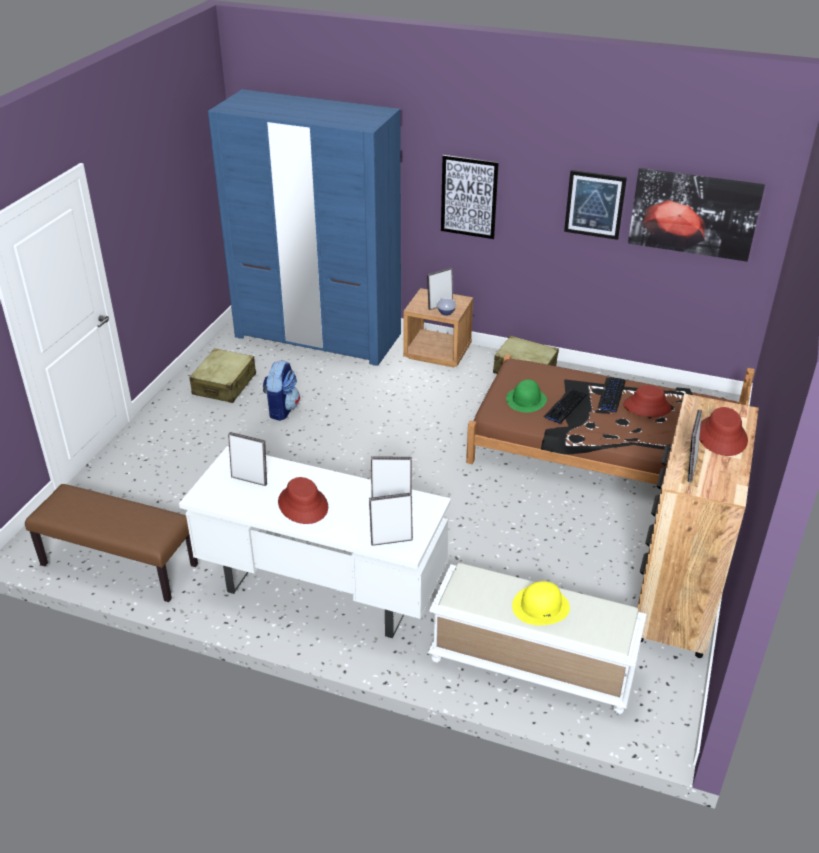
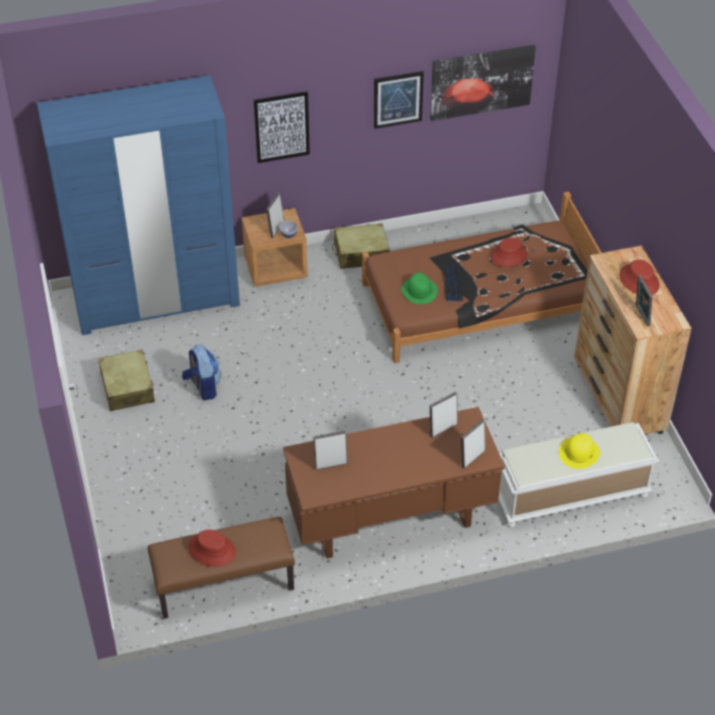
camera: 35 degrees left, 10 degrees up
white desk [179,446,451,638] -> brown desk [283,407,505,558]
red hat [278,477,328,524] -> red hat moved to [188,529,236,567]
keyboard [598,377,626,412] -> none

